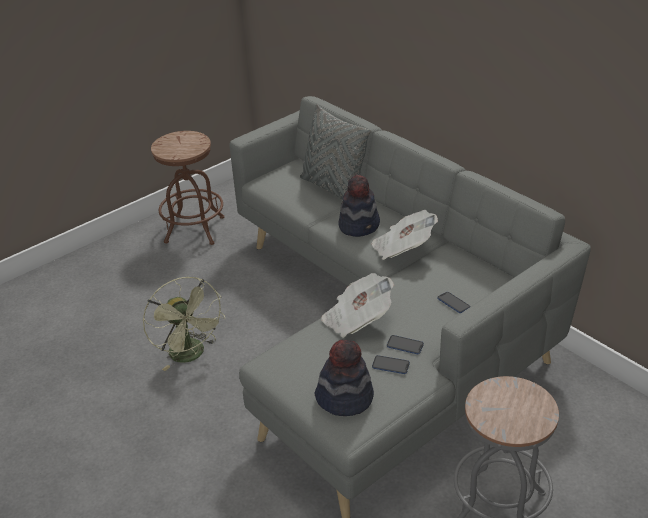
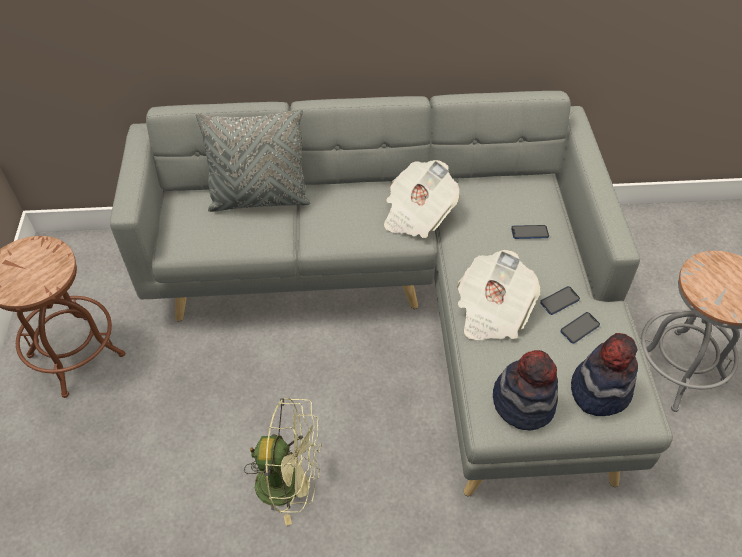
camera: 55 degrees left, 15 degrees up
hat [338,175,380,237] -> hat moved to [493,350,558,431]

